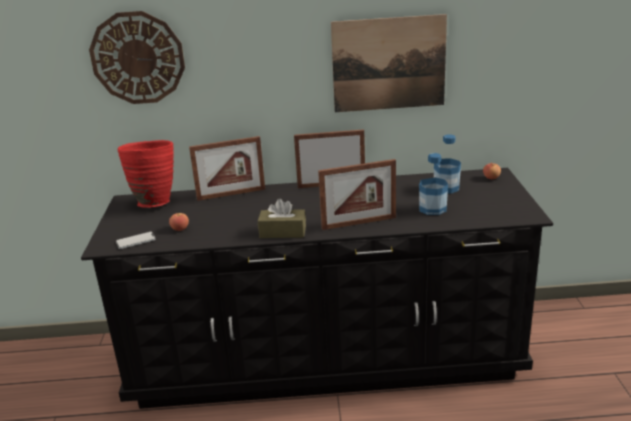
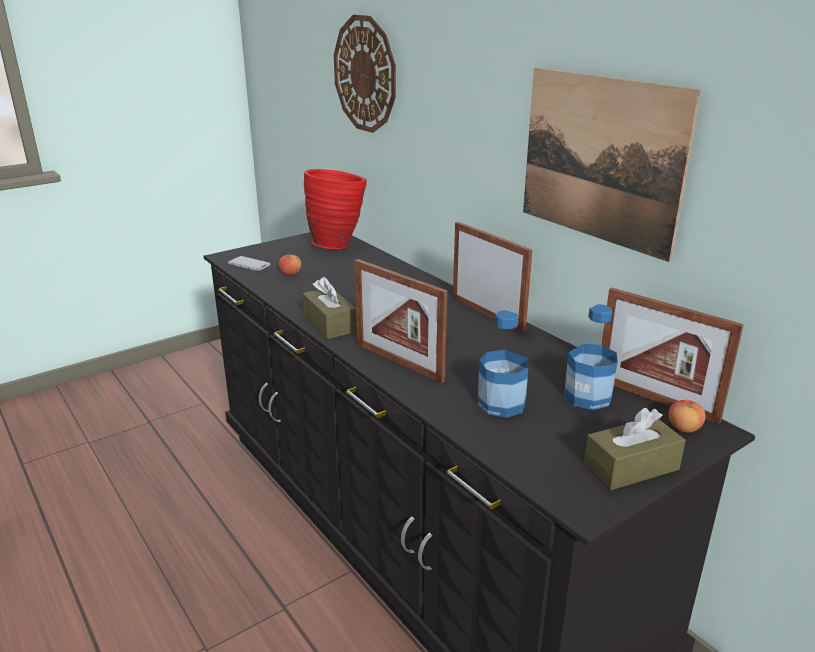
camera: 55 degrees right, 0 degrees up
picture frame [189,136,265,201] -> picture frame moved to [602,288,744,424]
none -> brown tissue box [584,408,686,490]

